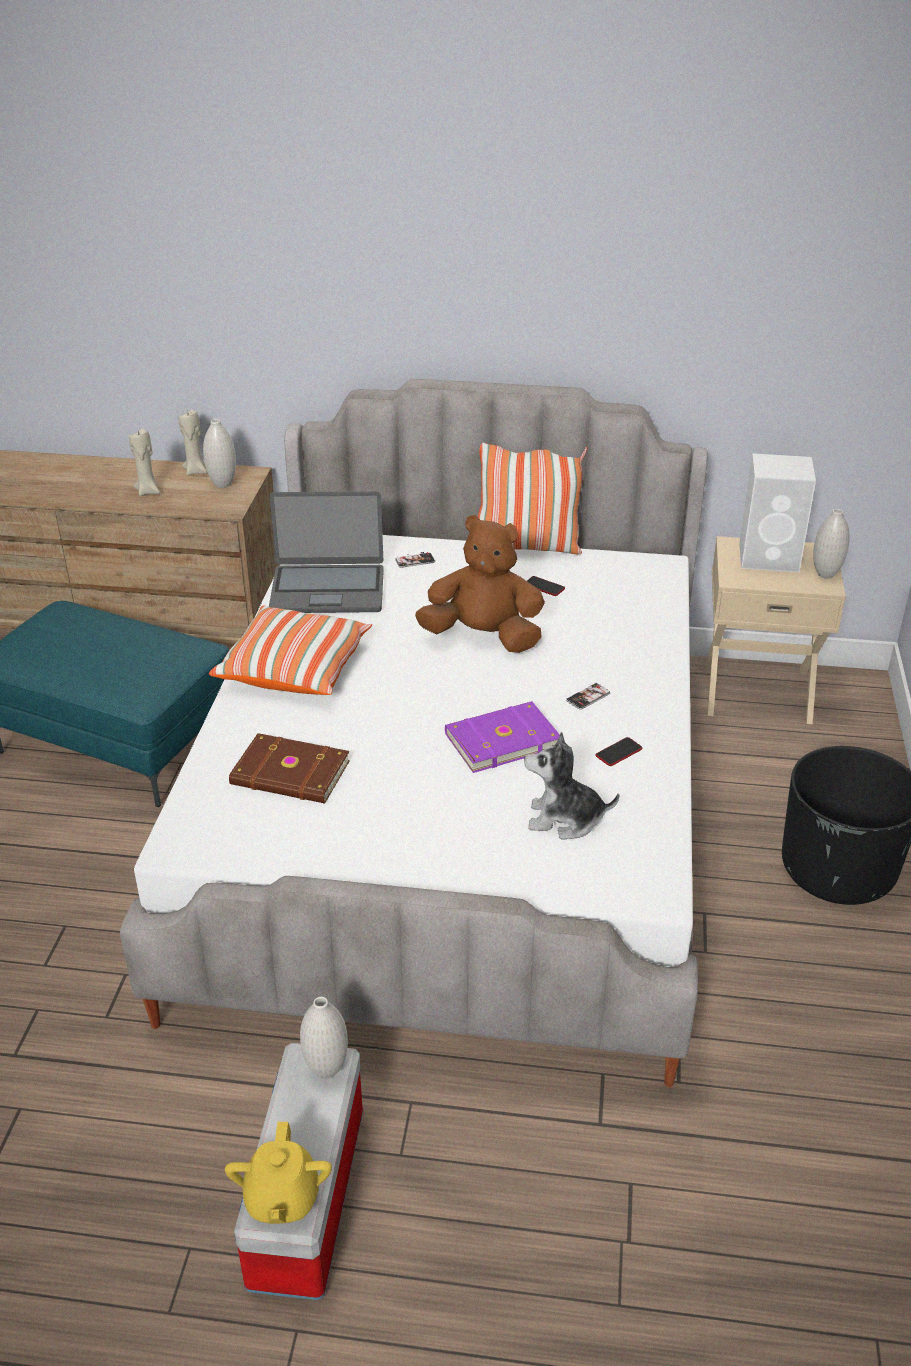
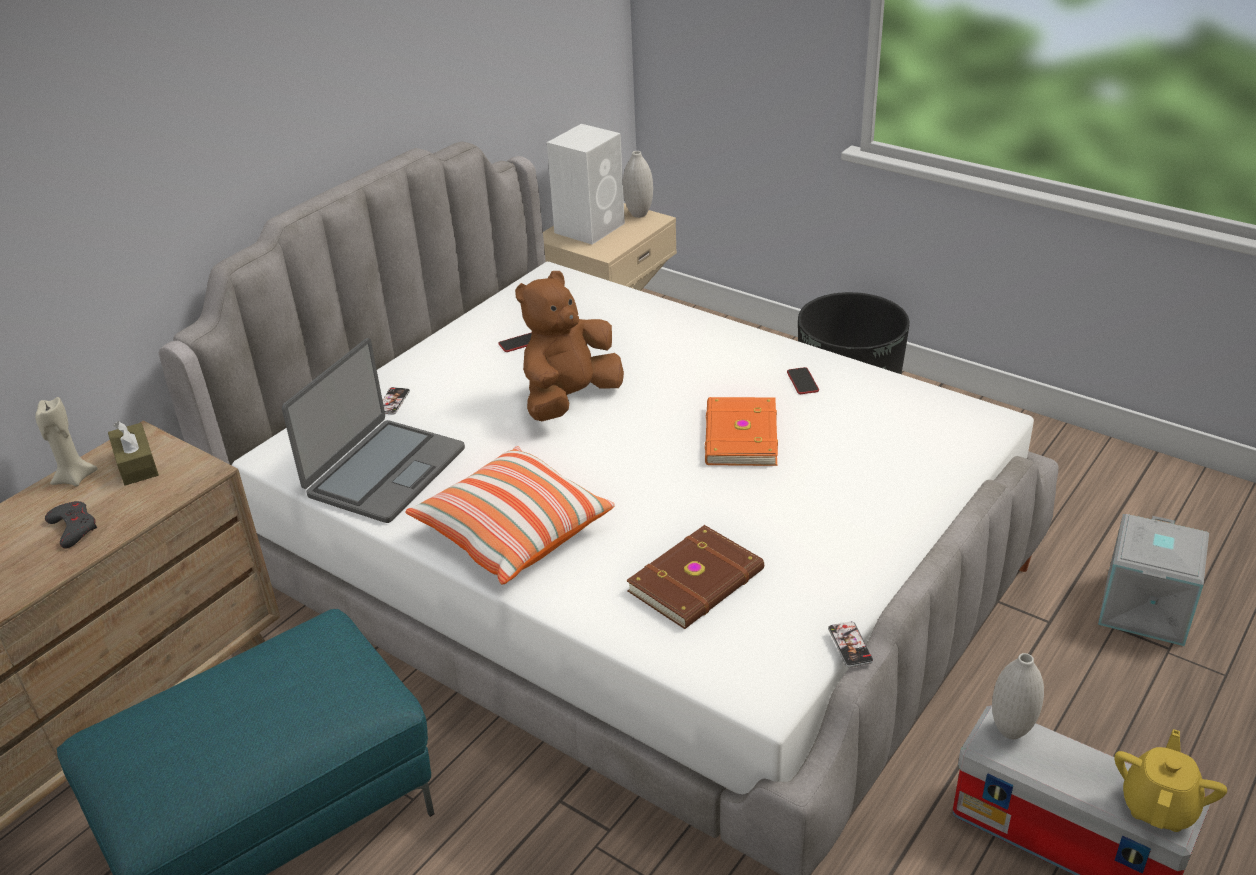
camera: 60 degrees left, 0 degrees up
beige candle [129,429,160,496] -> grey game controller [45,501,97,548]
white vase [203,419,236,488] -> brown tissue box [108,421,159,486]
yellow teapot [225,1122,332,1224] -> yellow teapot turned 90 degrees counterclockwise [1114,729,1227,832]
purple book [445,701,560,773] -> orange book [705,397,778,466]
pillow [478,443,587,555] -> none
plush toy [524,732,619,840] -> none
phone [566,682,610,710] -> phone moved to [828,621,874,668]
none -> grey storage box [1098,514,1209,646]

